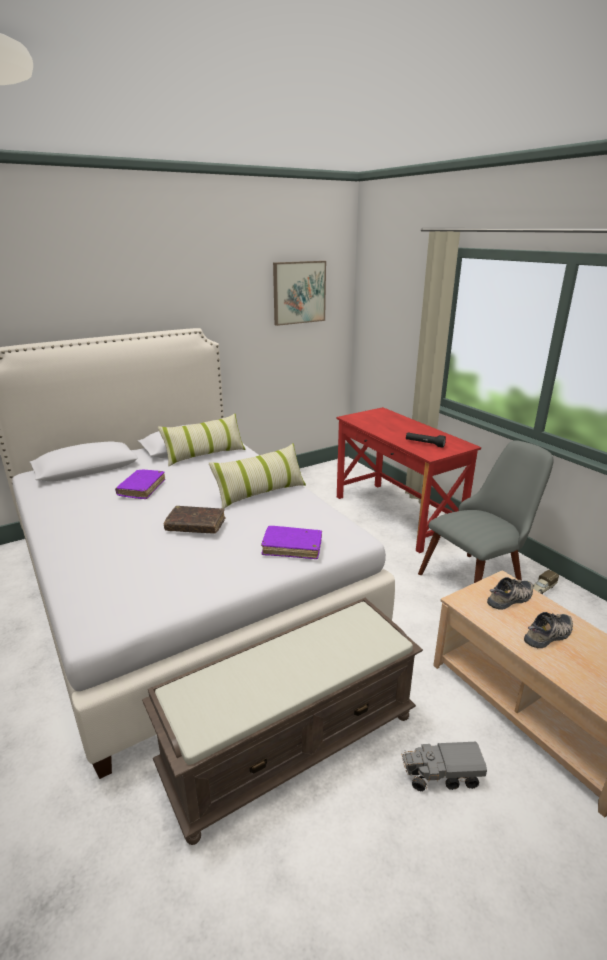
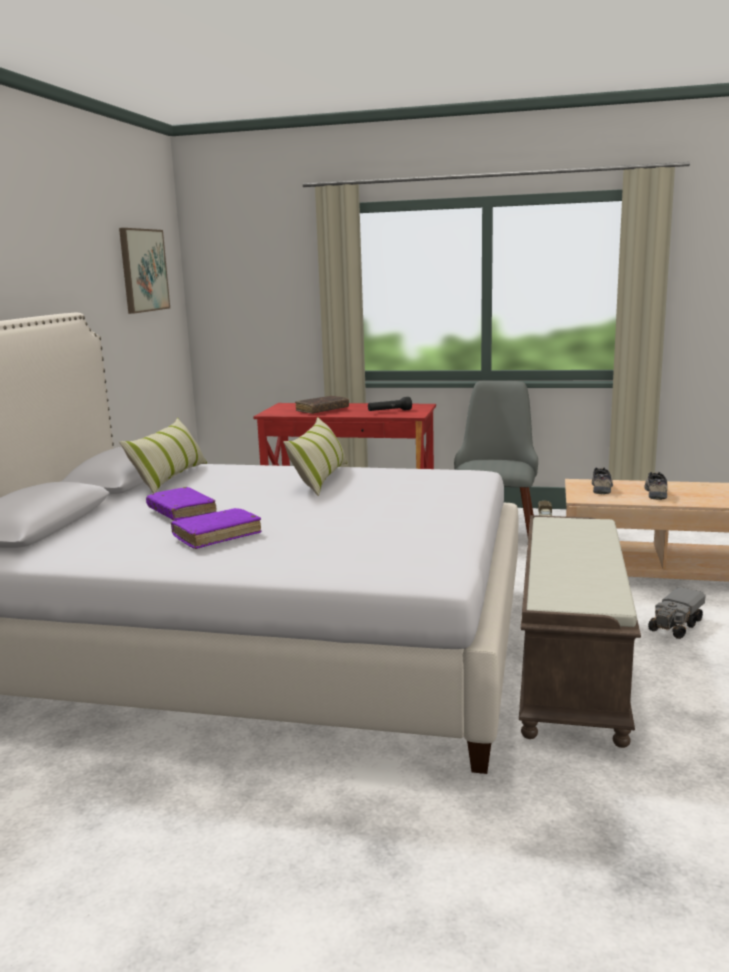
camera: 45 degrees left, 10 degrees down
brown book [164,506,225,533] -> brown book moved to [295,395,349,414]
purple book [261,526,322,559] -> purple book moved to [171,508,261,549]

